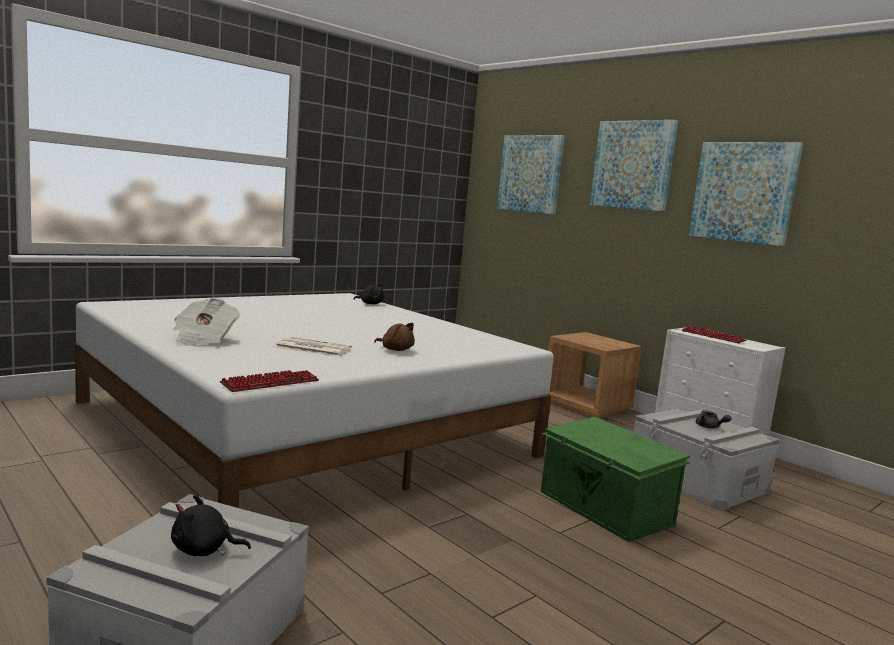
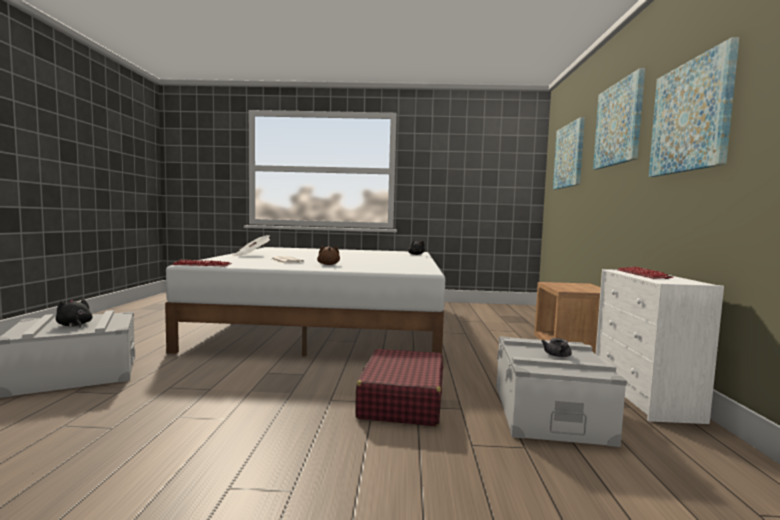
camera: 45 degrees right, 5 degrees down
green storage box [541,417,690,542] -> red suitcase [355,349,444,426]

